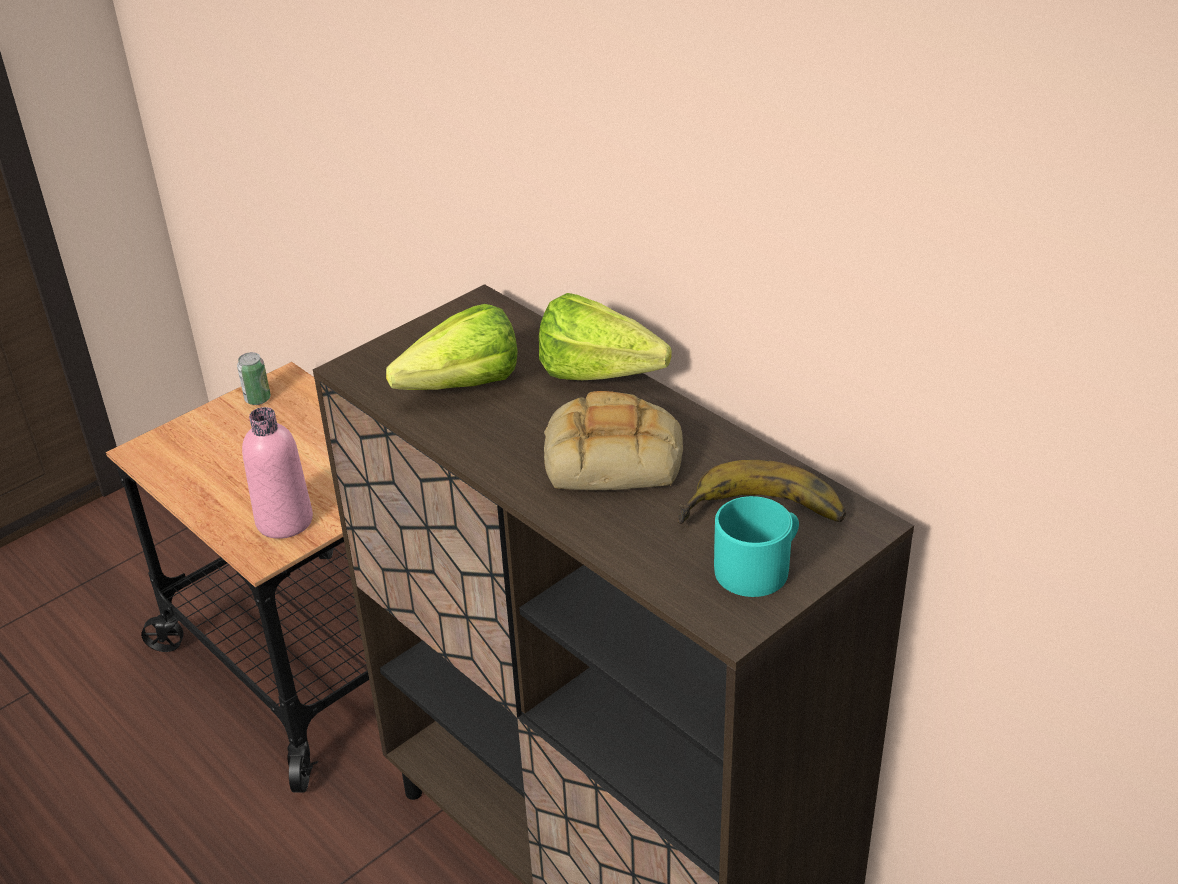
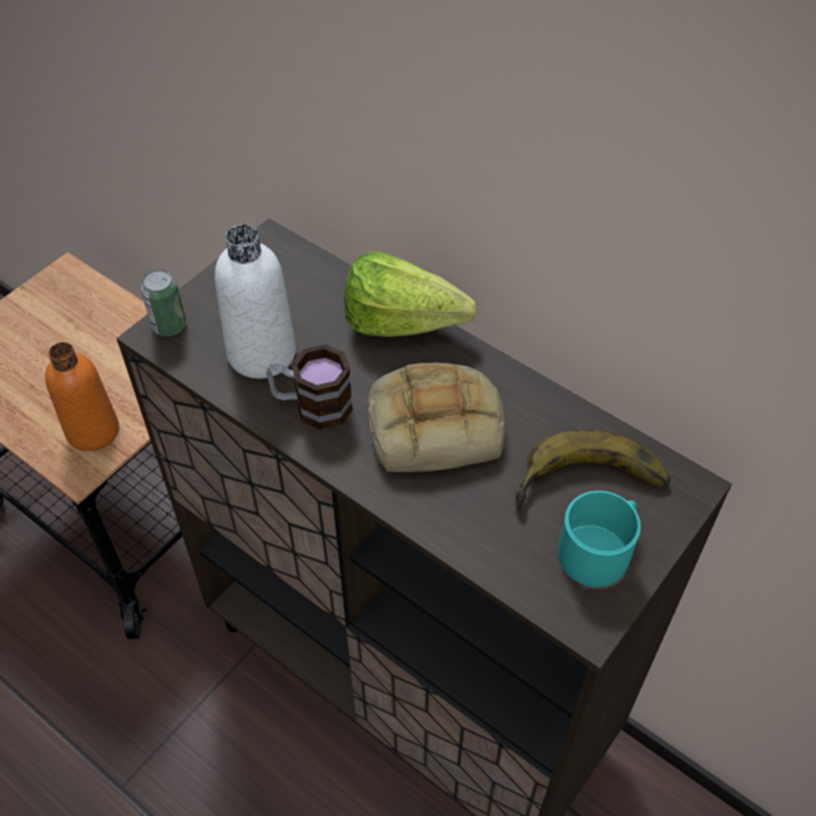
camera: 10 degrees left, 15 degrees up
can [237,352,271,405] -> can moved to [141,269,186,336]
pink bottle [242,407,313,539] -> orange bottle [45,342,119,451]
lettuce [386,304,517,390] -> white bottle [215,224,296,379]
none -> mug [266,344,353,430]

